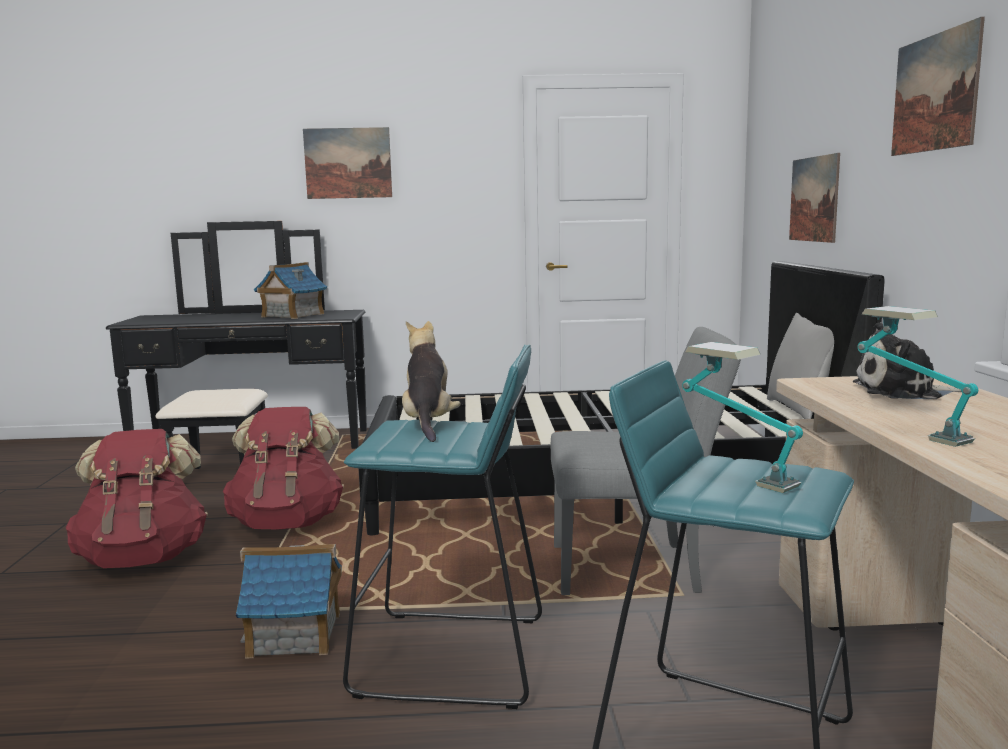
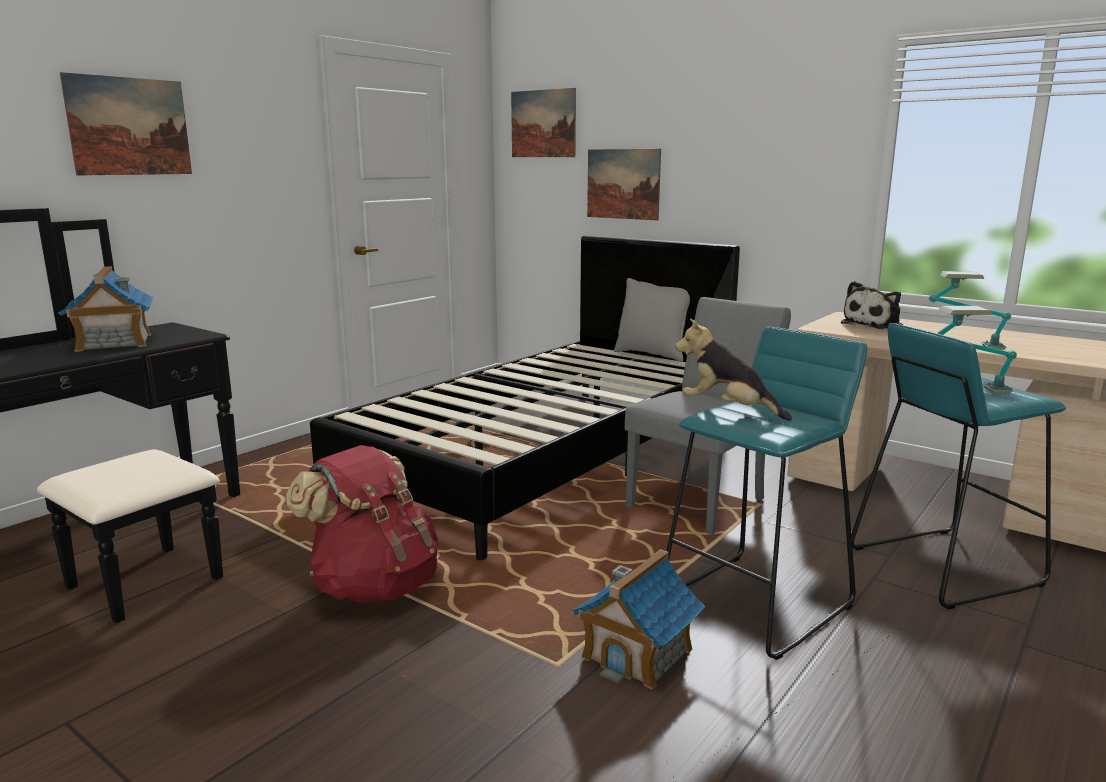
camera: 50 degrees left, 5 degrees up
red backpack [66,429,208,568] -> none
picture [891,17,985,156] -> picture moved to [511,88,576,157]

